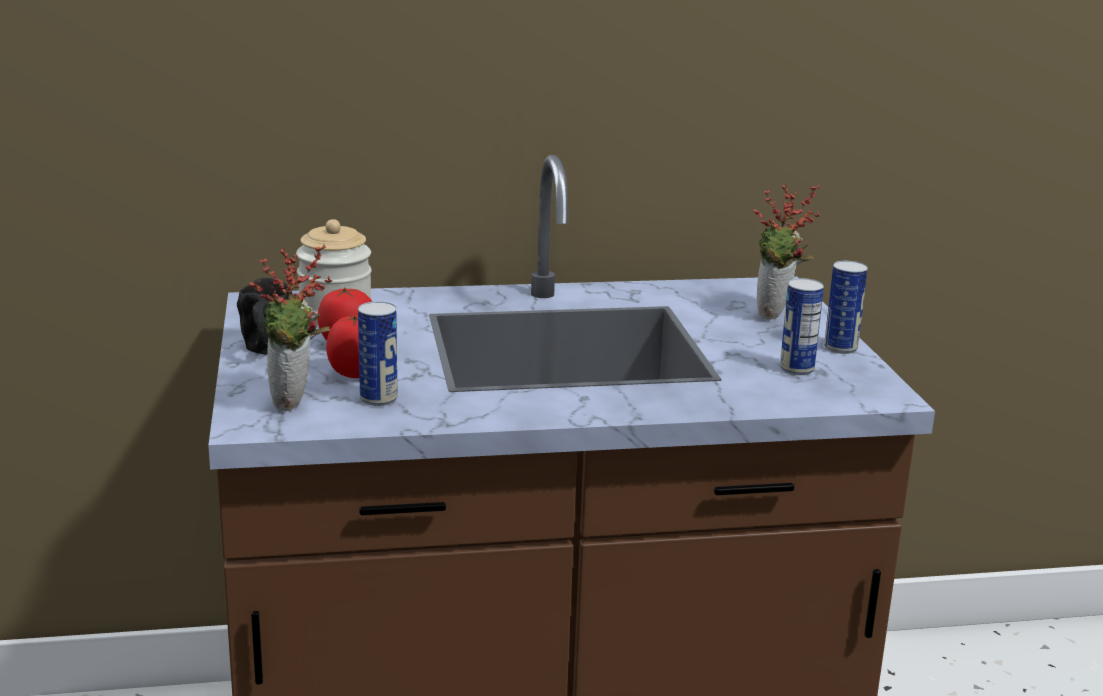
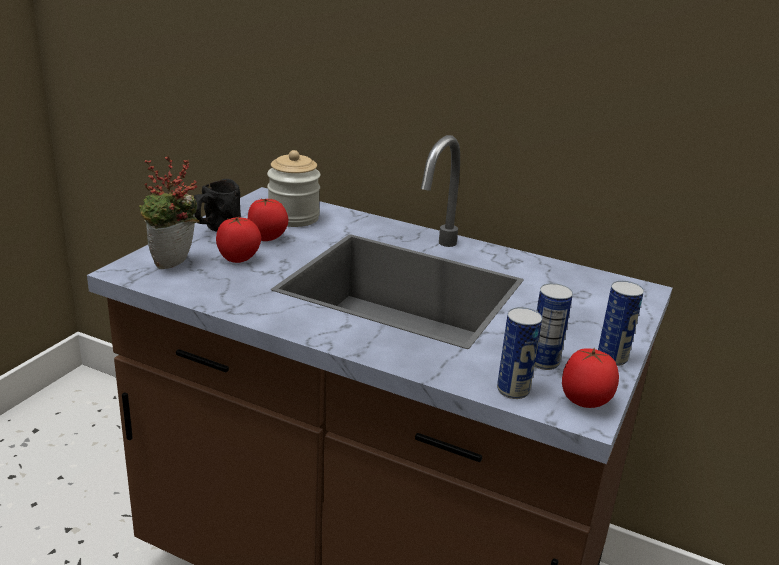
camera: 35 degrees right, 5 degrees up
can [358,301,398,406] -> can moved to [497,307,542,399]
potted plant [754,184,820,320] -> none
none -> tomato [562,348,619,408]

